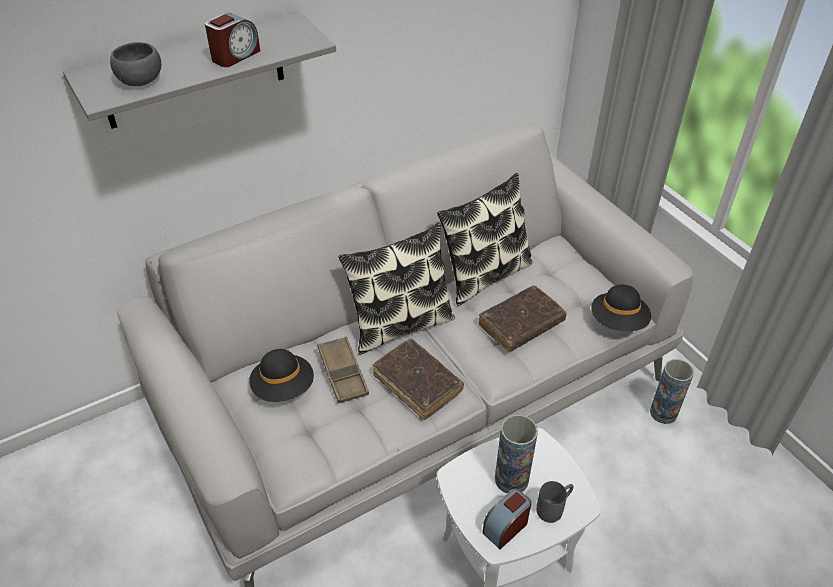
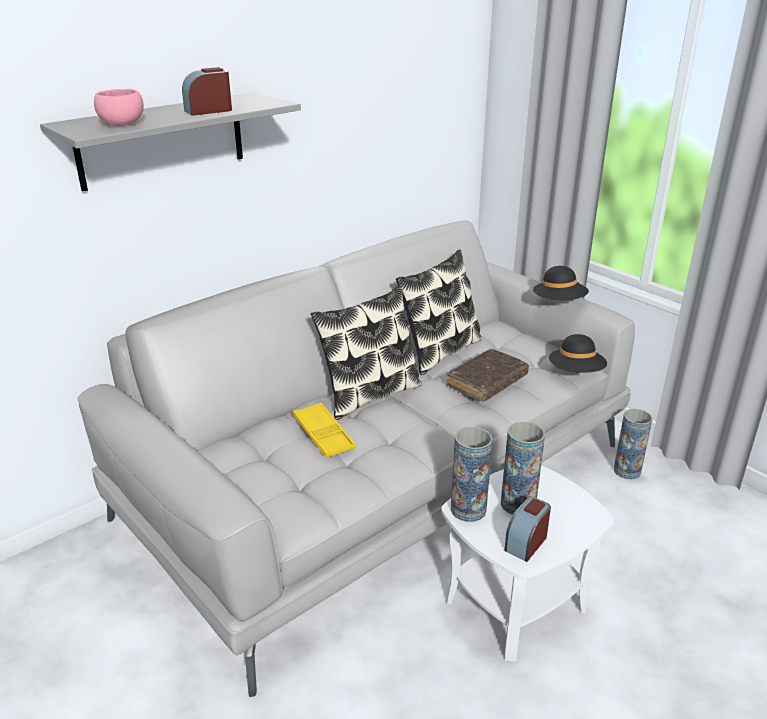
camera: 10 degrees left, 15 degrees down
grey bowl [110,42,161,86] -> pink bowl [94,89,144,126]
alarm clock [205,13,260,67] -> alarm clock turned 150 degrees counterclockwise [182,67,232,116]
black hat [249,349,314,402] -> black hat moved to [533,266,589,300]
brown tray [317,336,369,403] -> yellow tray [293,403,356,458]
brown book [373,338,464,420] -> none
grey mug [536,481,573,523] -> none
none -> vase [451,427,493,522]

